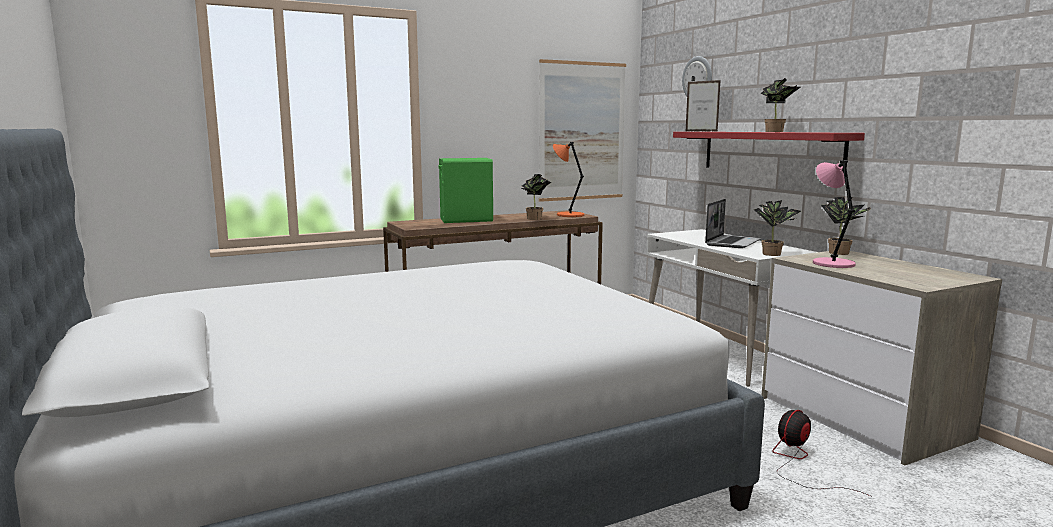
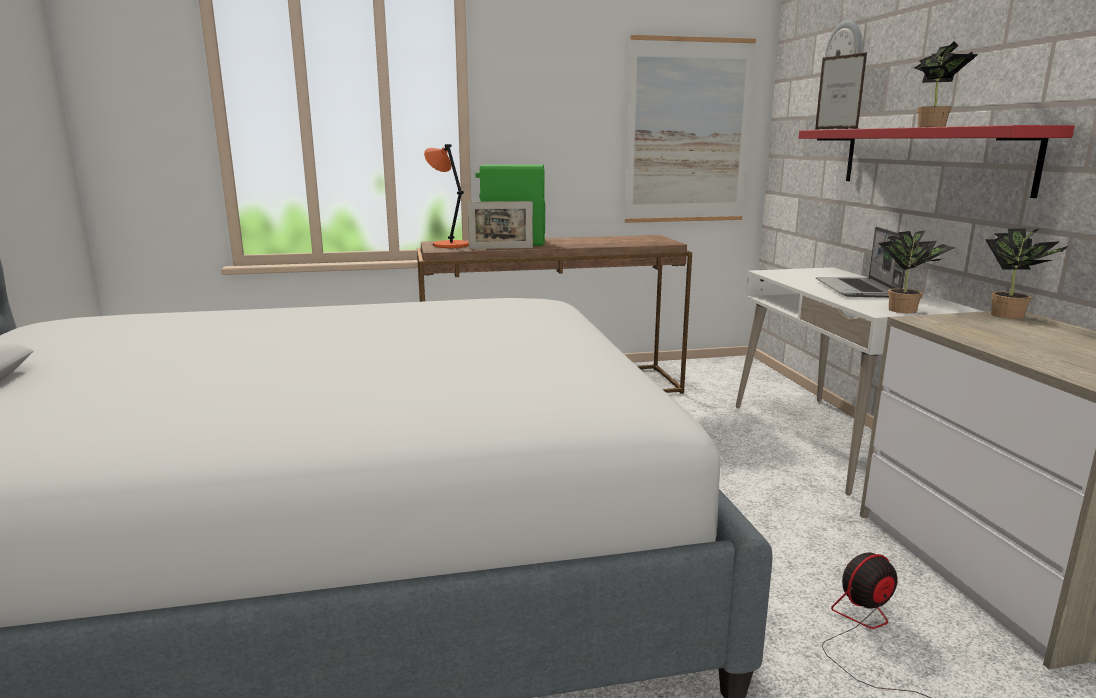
camera: 15 degrees right, 5 degrees up
potted plant [522,174,551,220] -> none
orange table lamp [553,142,584,217] -> orange table lamp moved to [424,144,469,248]
laptop [705,199,761,248] -> laptop turned 135 degrees clockwise [816,227,905,298]
pink table lamp [813,160,856,268] -> none
none -> picture frame [467,201,533,249]

